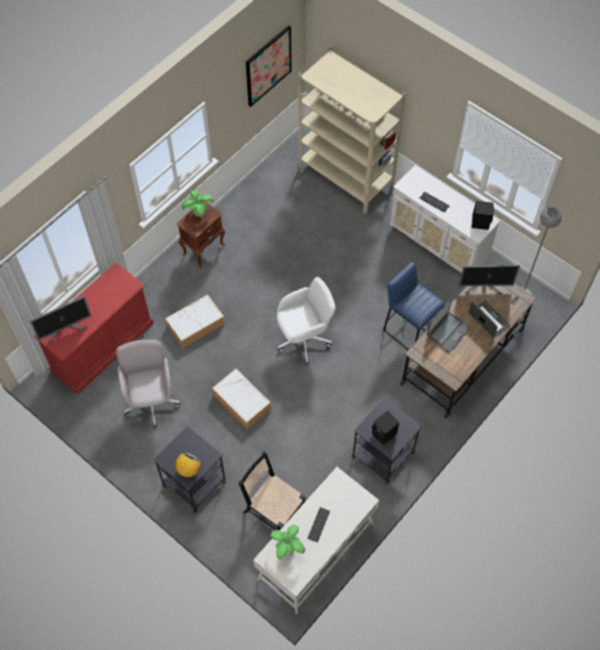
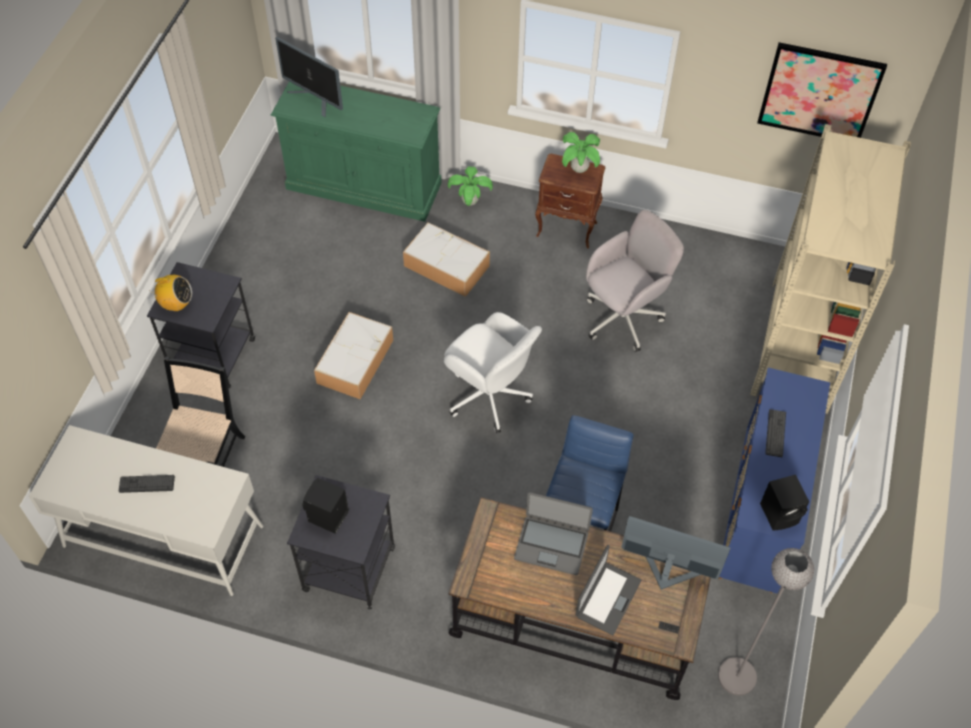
camera: 65 degrees right, 5 degrees down
red cabinet [34,263,153,395] -> green cabinet [271,82,442,222]
grey office chair [116,339,180,428] -> grey office chair moved to [586,210,684,352]
potted plant [270,525,305,560] -> potted plant moved to [448,166,493,206]
white cabinet [389,165,500,273] -> blue cabinet [719,368,830,594]
monitor [459,265,520,295] -> monitor turned 135 degrees clockwise [621,516,730,590]

